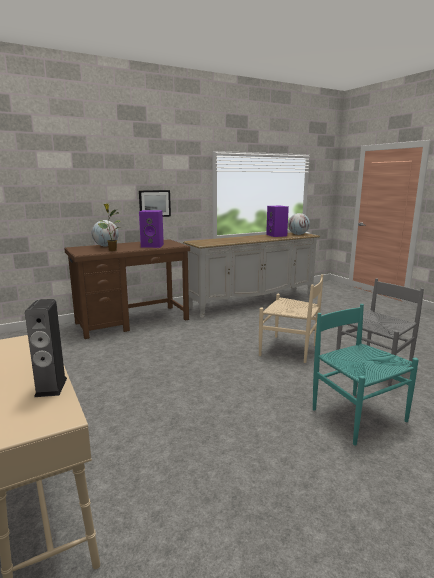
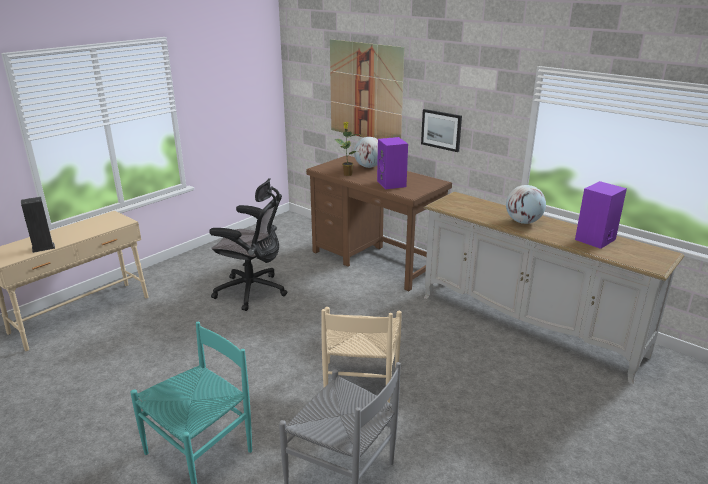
camera: 70 degrees right, 10 degrees up
globe [288,213,310,235] -> globe moved to [506,185,546,224]
none -> office chair [209,178,288,311]
none -> picture [330,39,404,139]

